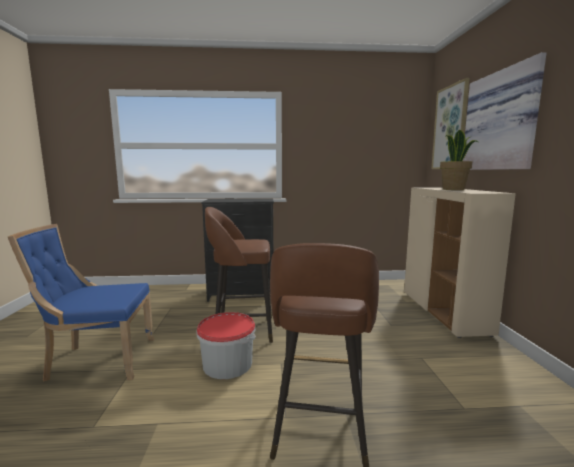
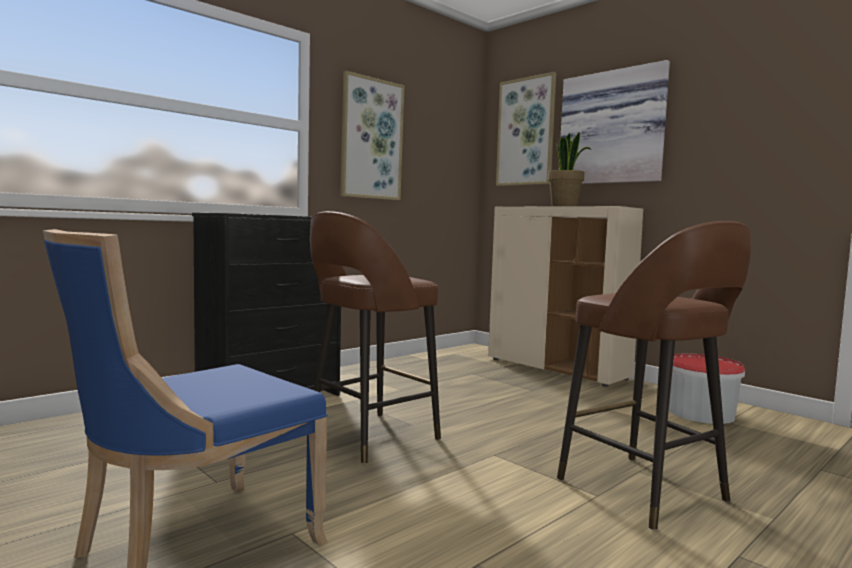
camera: 40 degrees left, 5 degrees down
bucket [197,312,256,379] -> bucket moved to [669,354,745,424]
none -> picture [340,71,404,200]

